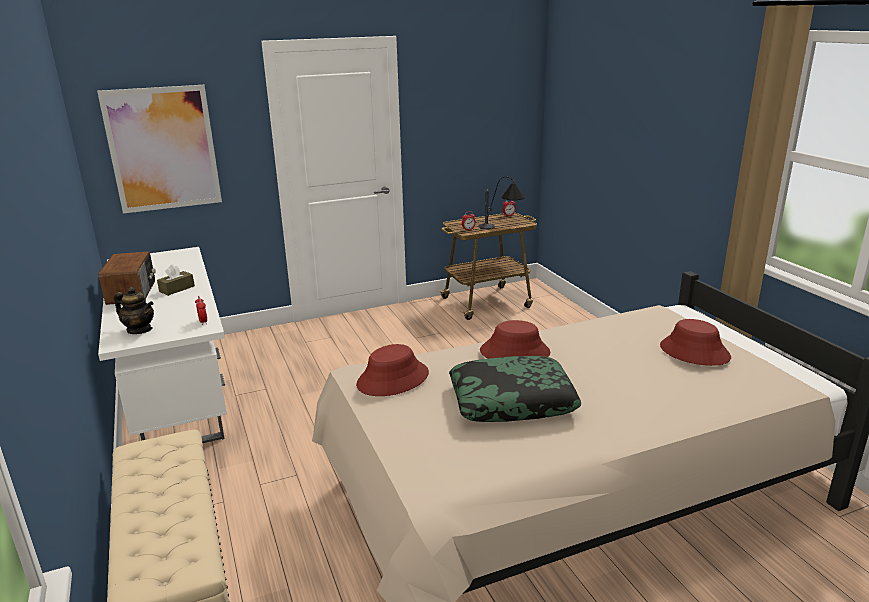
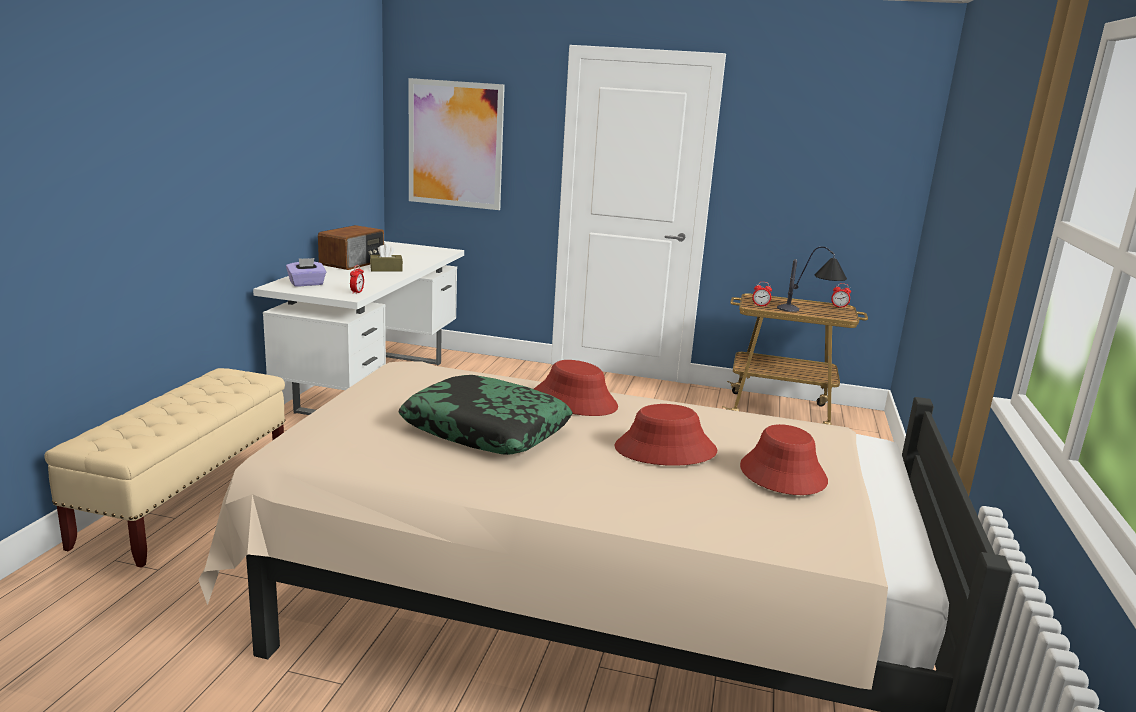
camera: 35 degrees right, 5 degrees down
teapot [114,287,154,334] -> purple tissue box [286,258,326,287]
red hat [356,344,429,396] -> red hat moved to [614,404,717,466]

